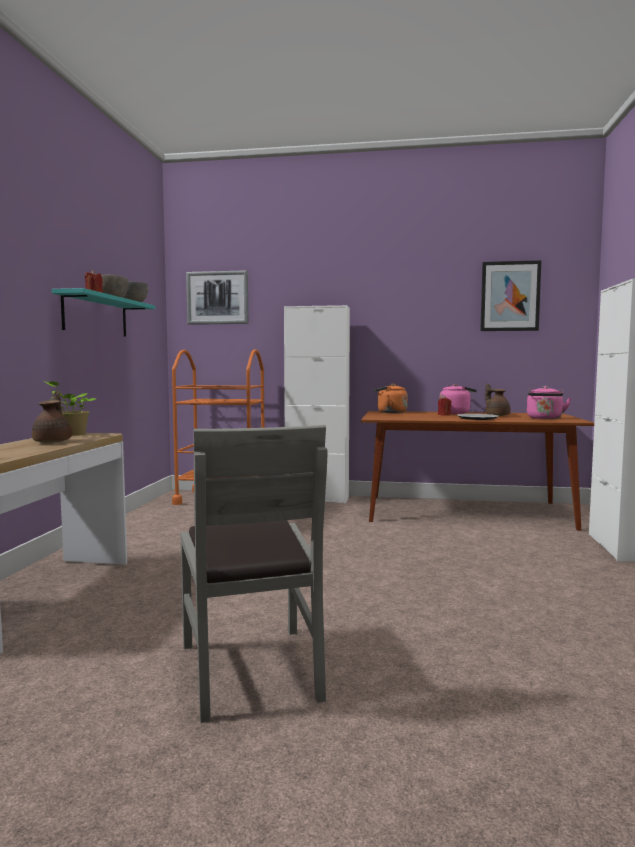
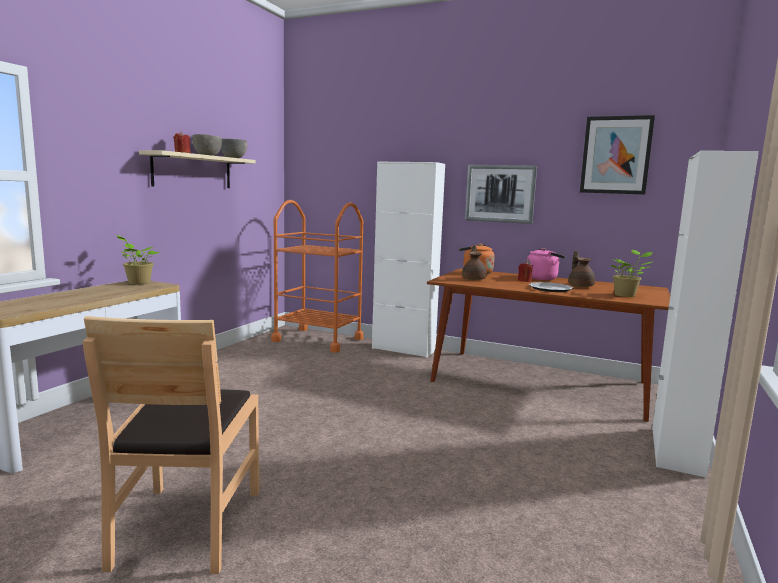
camera: 15 degrees right, 5 degrees up
brown teapot [32,391,72,443] -> brown teapot moved to [462,245,487,280]
turquoise shelf [52,288,155,337] -> beige shelf [139,150,256,188]
grey chair [181,425,327,723] -> brown chair [83,316,259,574]
picture [186,270,248,325] -> picture moved to [465,165,537,224]
pink kettle [527,386,571,419] -> potted plant [611,250,653,297]

